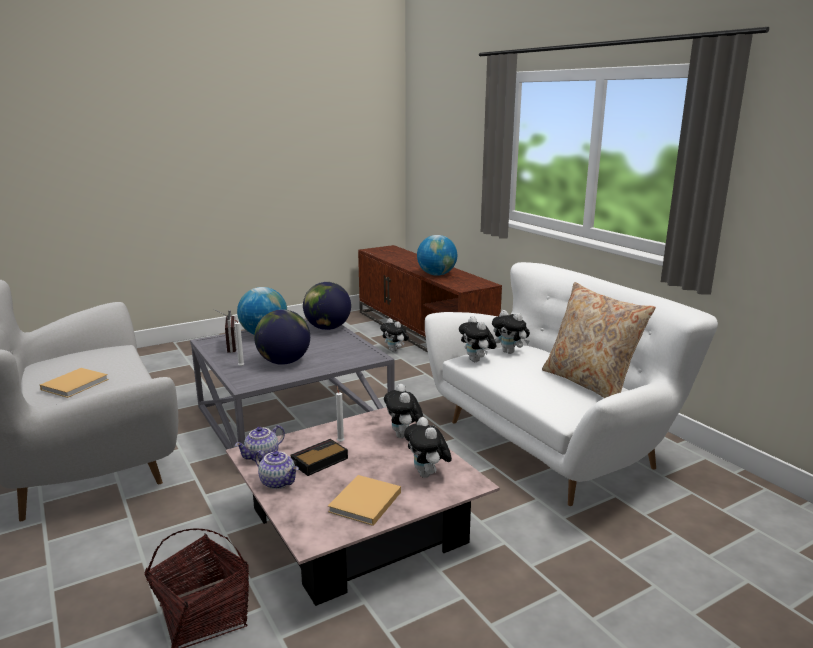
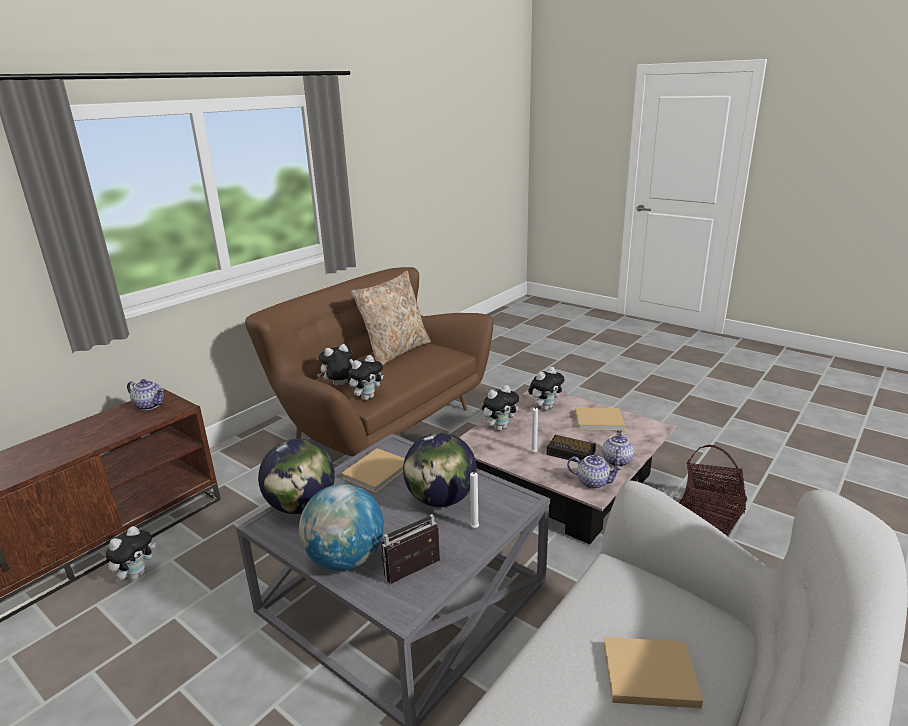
camera: 110 degrees left, 5 degrees up
globe [417,235,457,276] -> none
white sofa [425,262,718,506] -> brown sofa [245,267,493,456]
plush toy [492,310,530,354] -> plush toy turned 135 degrees counterclockwise [317,344,354,386]
none -> teapot [127,379,164,410]
none -> beige book [341,448,405,493]

